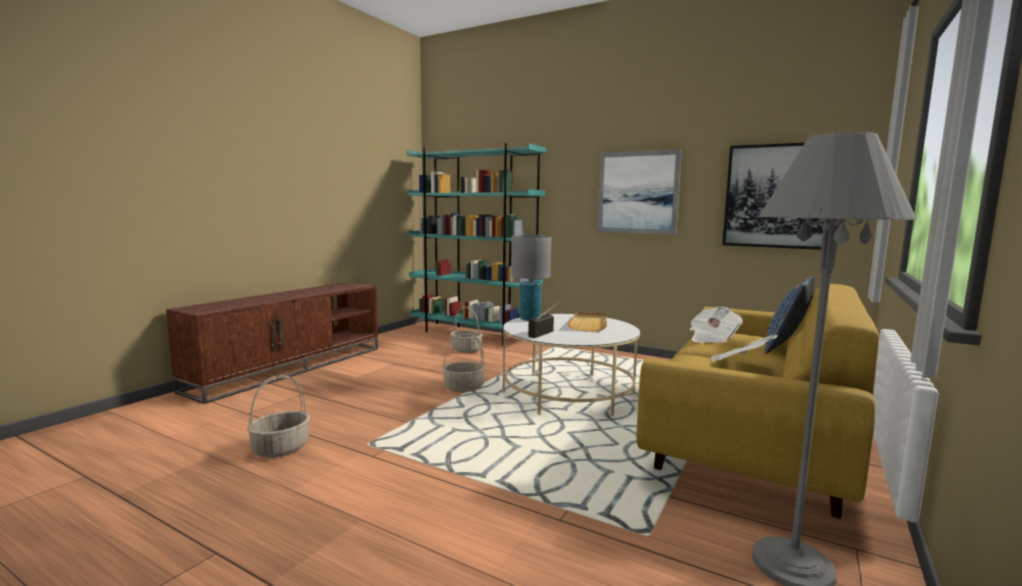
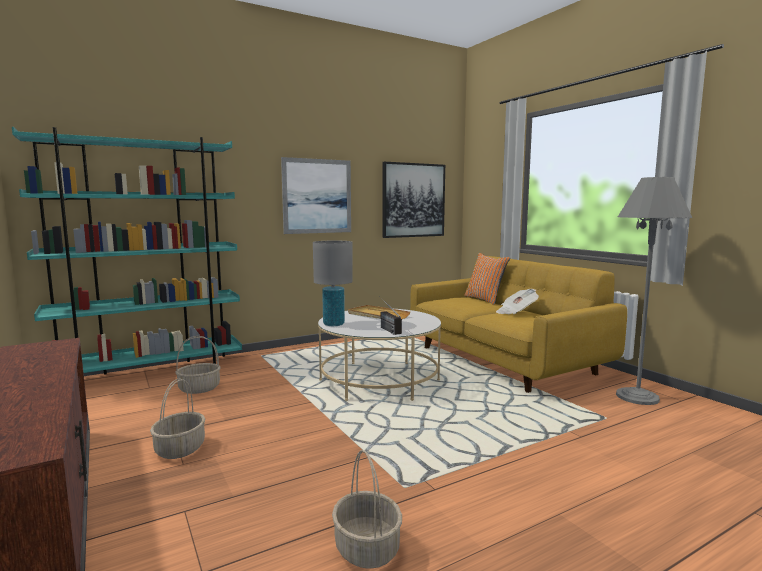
camera: 60 degrees left, 0 degrees up
basket [442,333,486,392] -> basket moved to [150,378,205,459]
newspaper [690,307,743,343] -> none
blue pillow [765,277,815,353] -> orange pillow [464,253,510,305]

